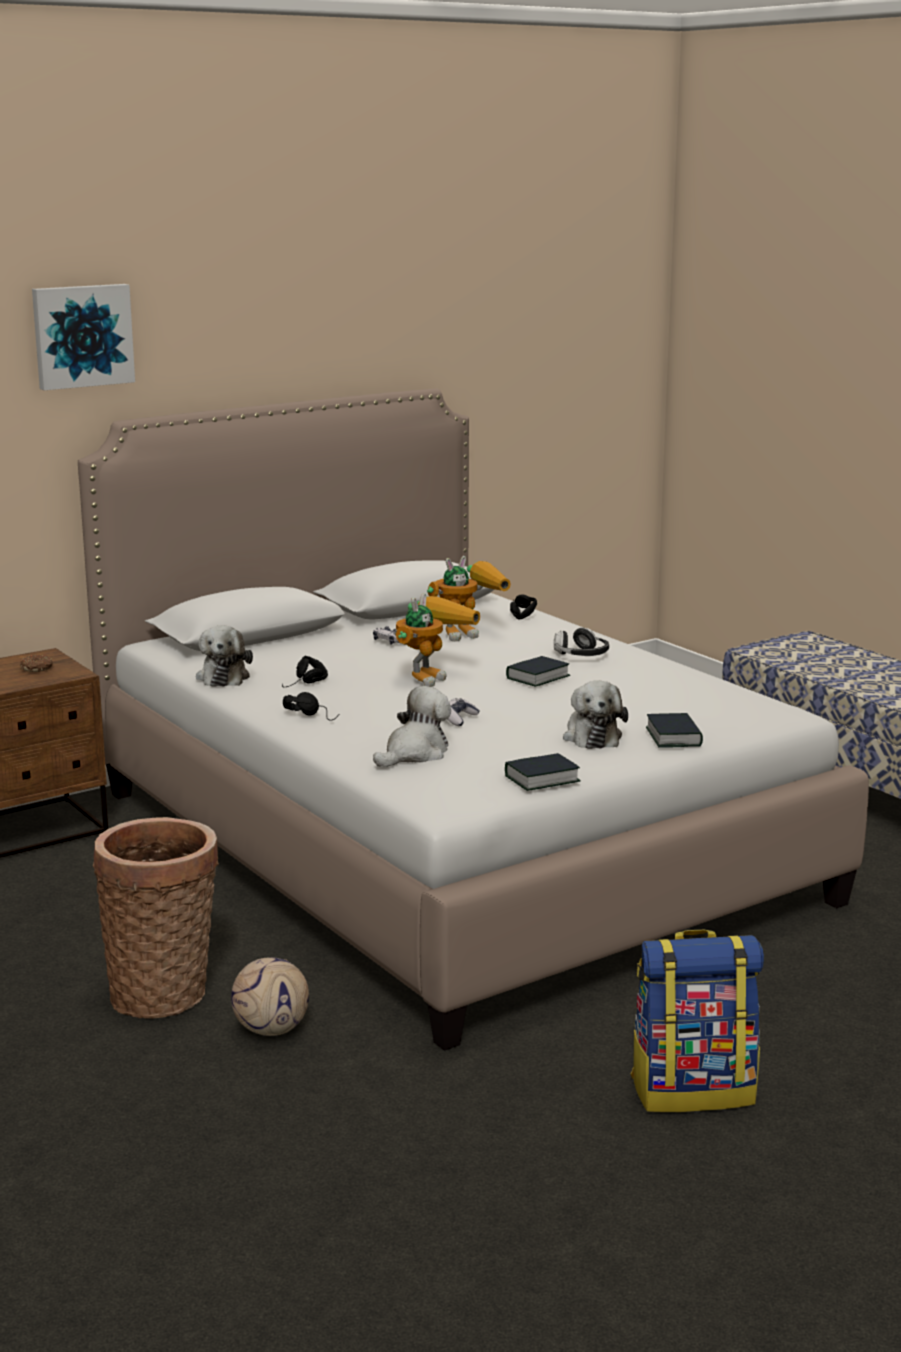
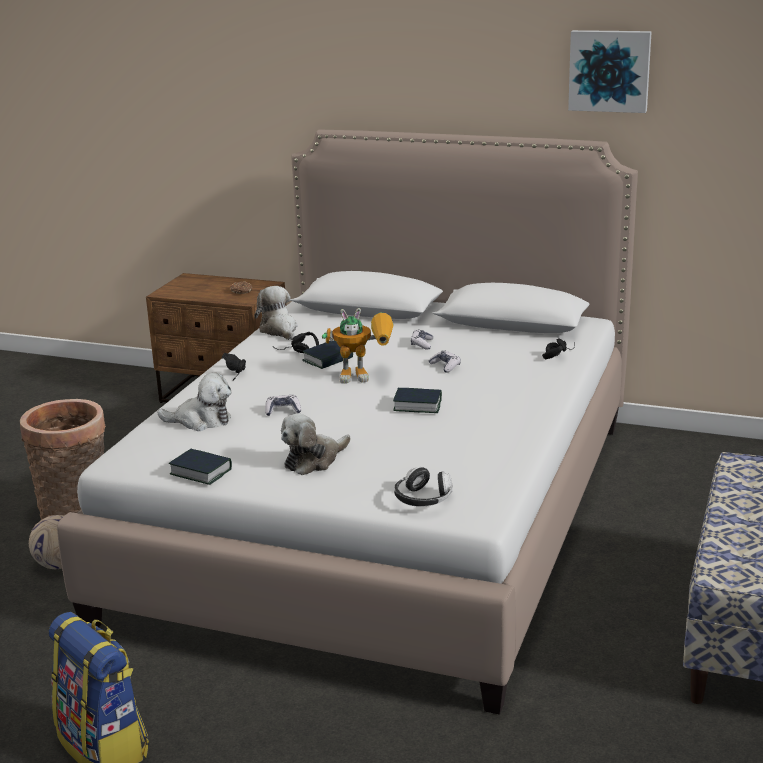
camera: 55 degrees right, 5 degrees up
picture [32,284,135,390] -> picture moved to [568,30,652,113]
plush toy [196,625,253,687] -> plush toy turned 105 degrees clockwise [254,286,297,340]
toy robot [427,556,511,642] -> none
headphones [554,628,609,656] -> headphones moved to [394,467,453,507]
book [646,713,703,748] -> book moved to [302,340,353,369]
none -> game controller [429,350,461,373]

